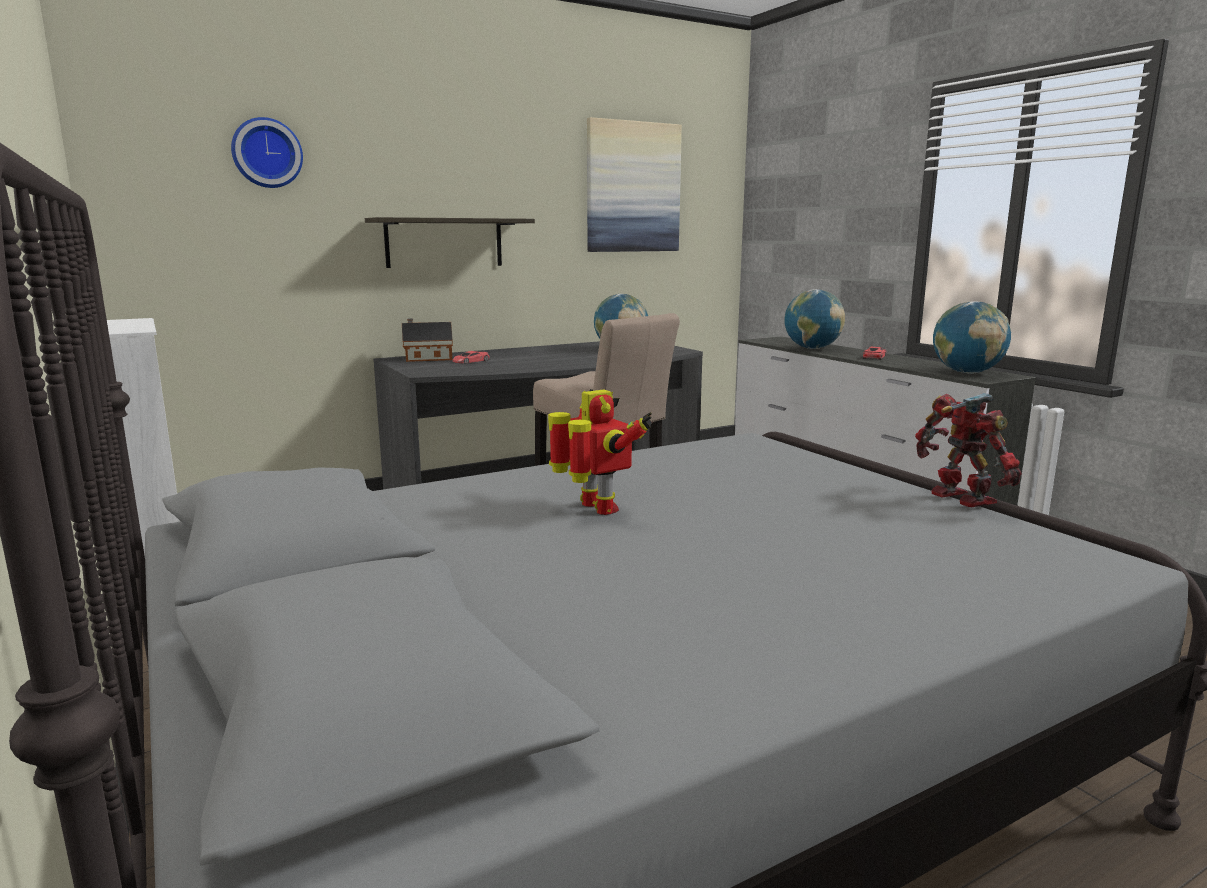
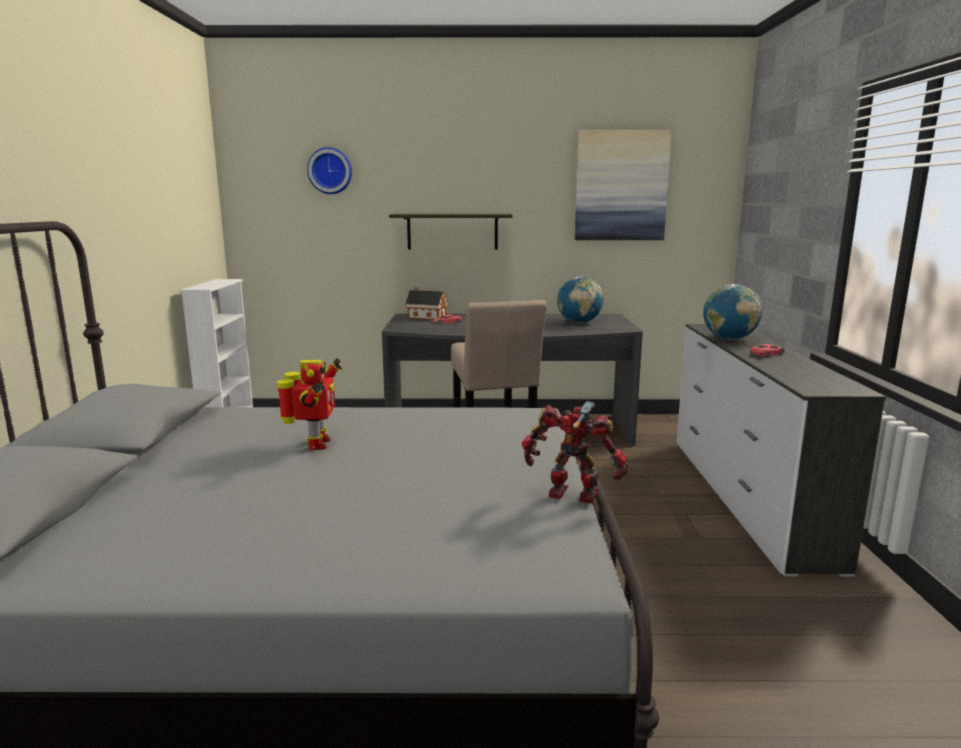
camera: 30 degrees right, 0 degrees up
toy robot [915,393,1022,507] -> toy robot turned 75 degrees counterclockwise [522,401,628,503]
globe [933,301,1011,374] -> none

